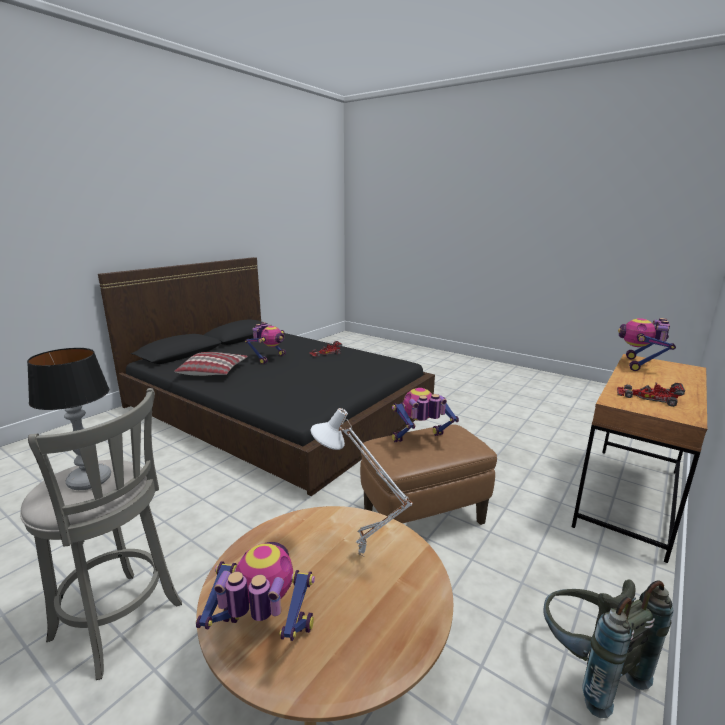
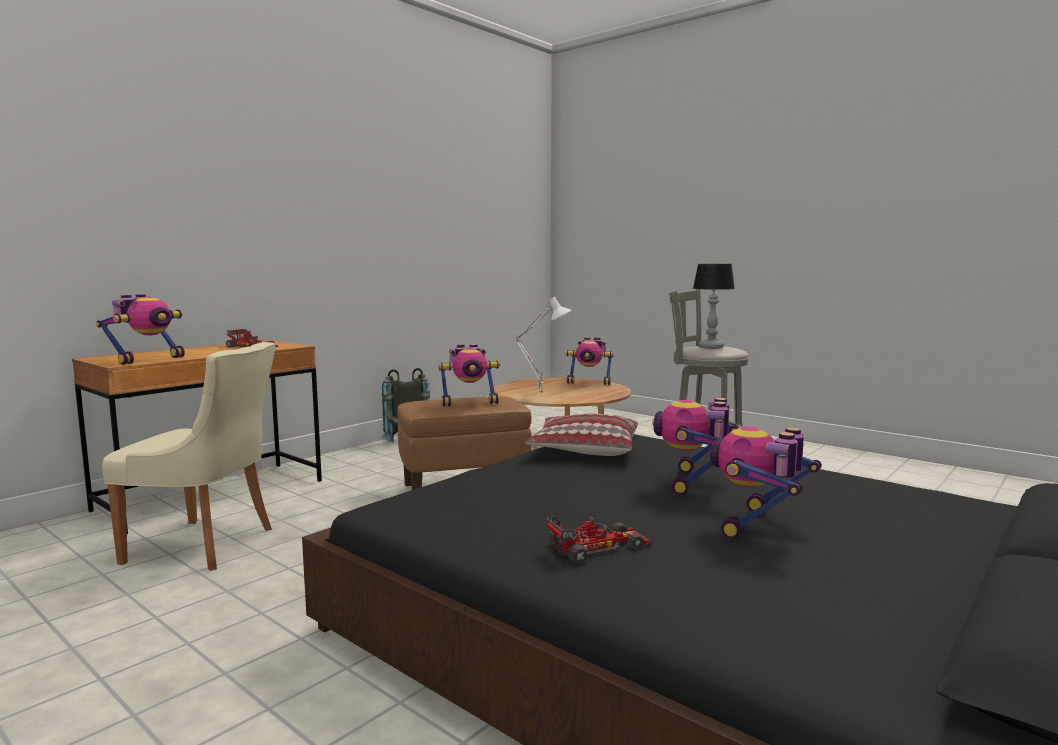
camera: 175 degrees left, 10 degrees down
pillow [174,352,248,376] -> pillow moved to [525,414,638,456]
none -> beige chair [102,342,276,571]
none -> toy robot [652,398,738,495]

